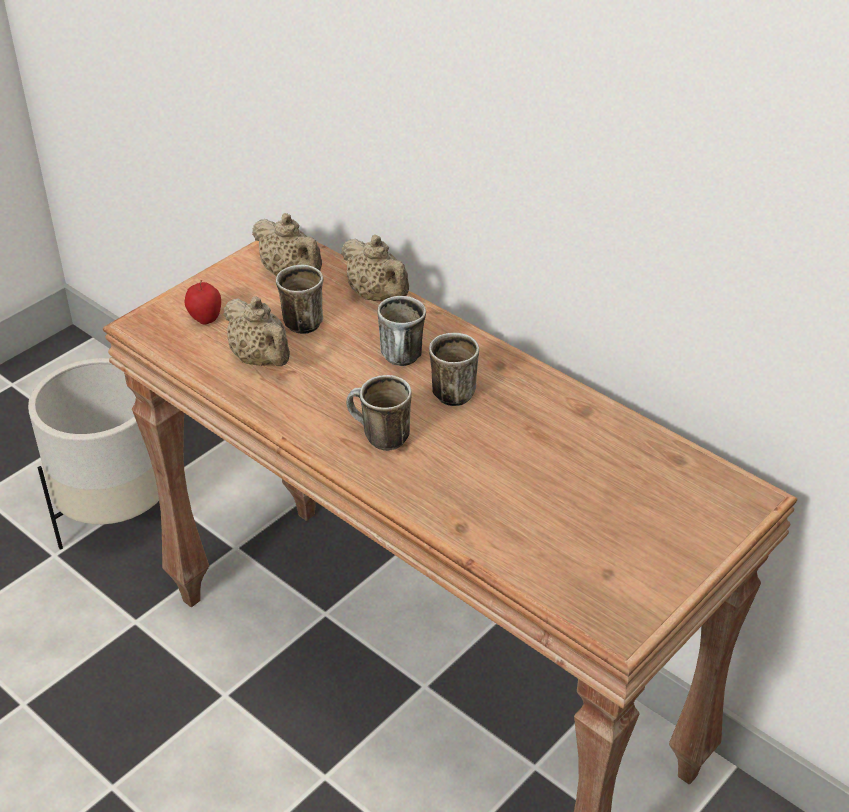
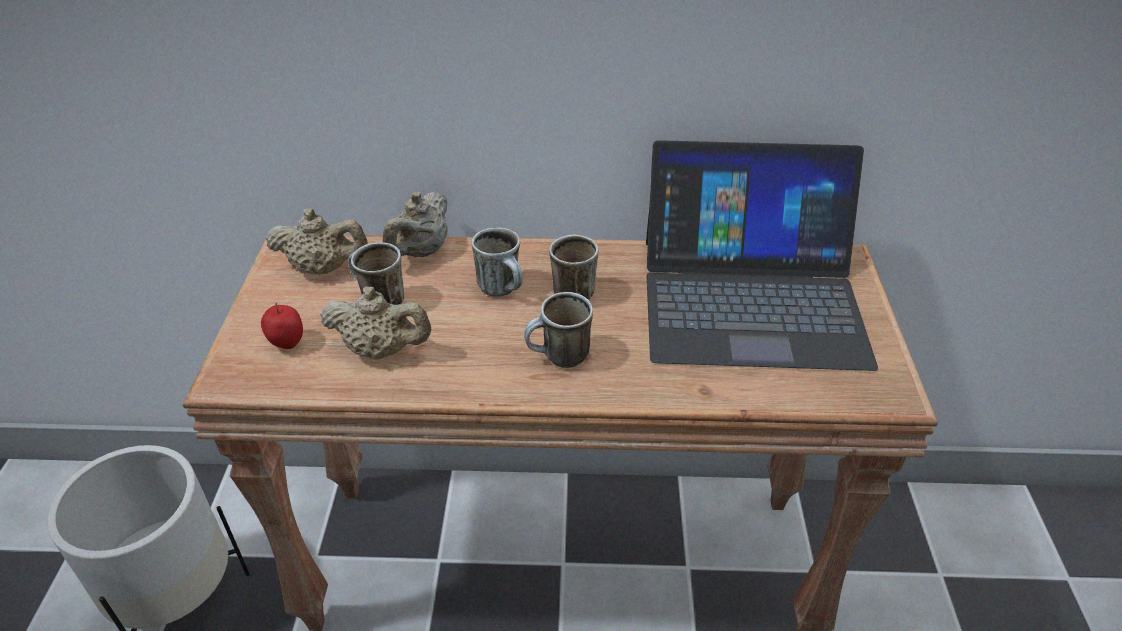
camera: 40 degrees left, 0 degrees up
beige teapot [341,235,409,301] -> beige teapot turned 105 degrees clockwise [383,192,448,257]
none -> laptop [646,140,878,371]

